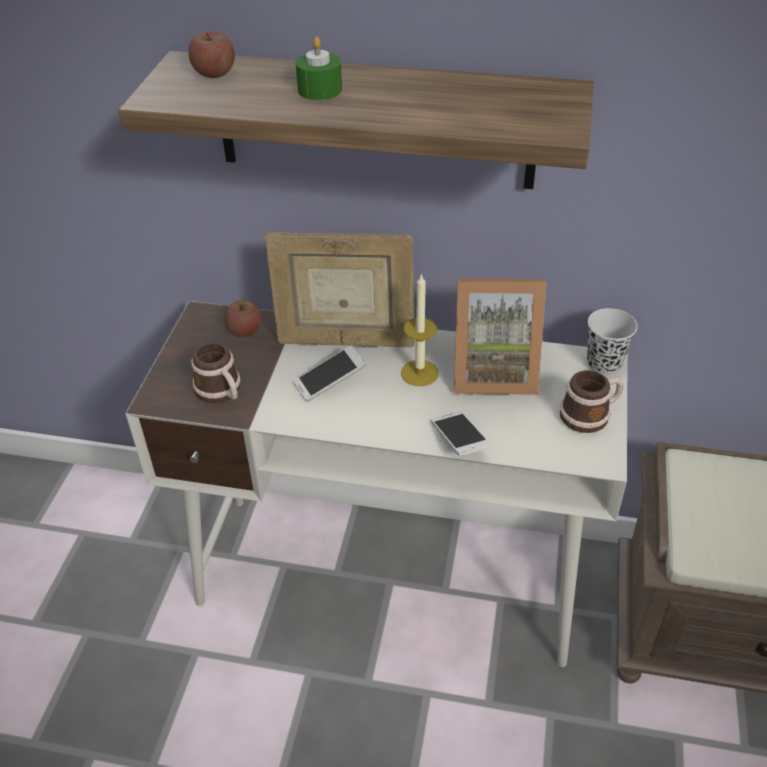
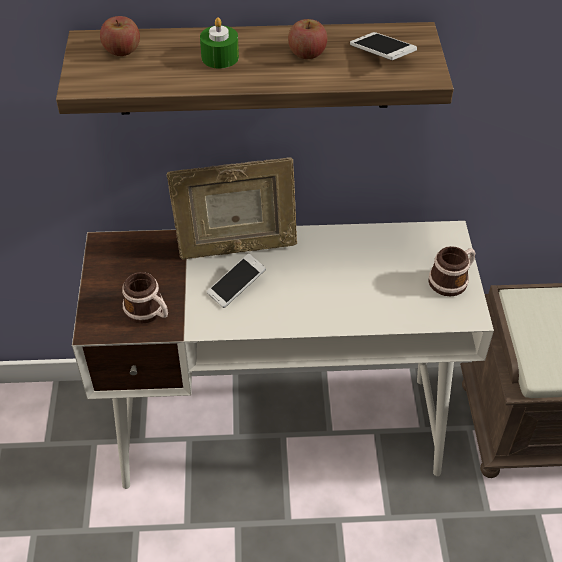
camera: 15 degrees left, 5 degrees up
apple [224,300,262,337] -> apple moved to [288,19,327,59]
candle [401,273,439,386] -> none
phone [431,411,491,456] -> phone moved to [350,32,417,60]
picture frame [454,278,547,395] -> none
black cup [587,308,638,375] -> none

